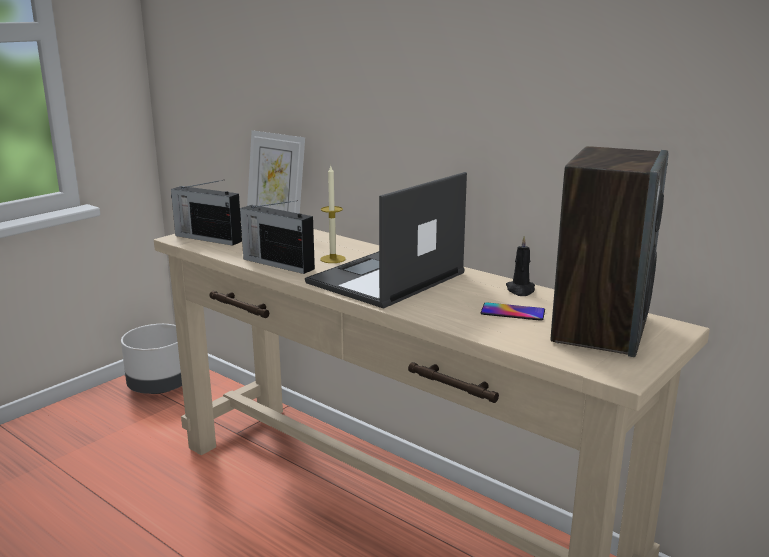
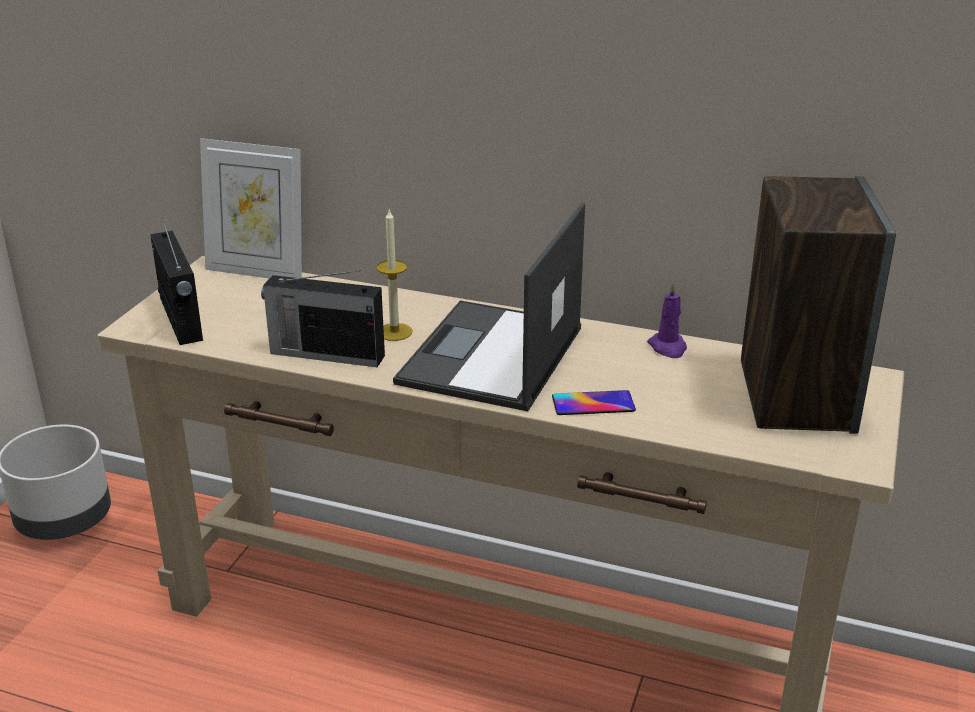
camera: 20 degrees left, 10 degrees up
radio [171,180,242,246] -> radio turned 120 degrees counterclockwise [150,218,203,345]
phone [480,302,545,321] -> phone moved to [552,390,636,415]
black candle [506,236,535,296] -> purple candle [647,282,687,358]

